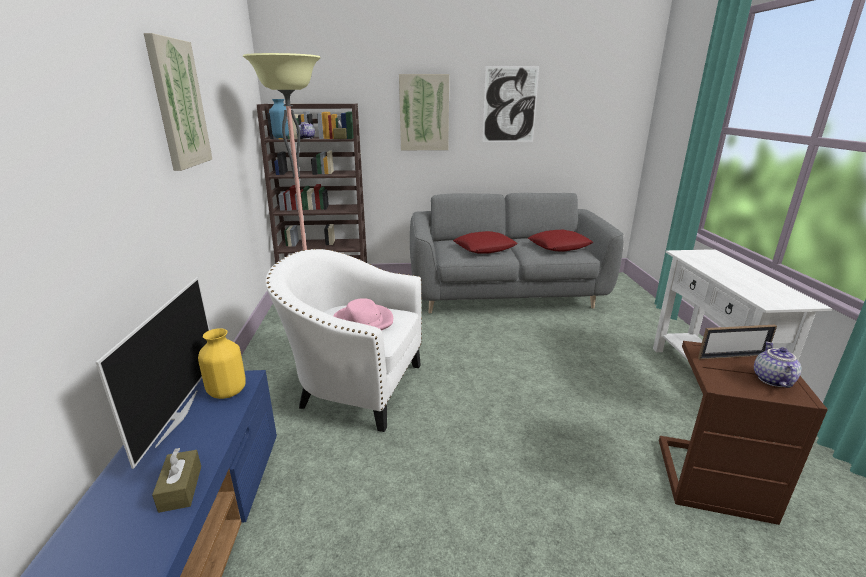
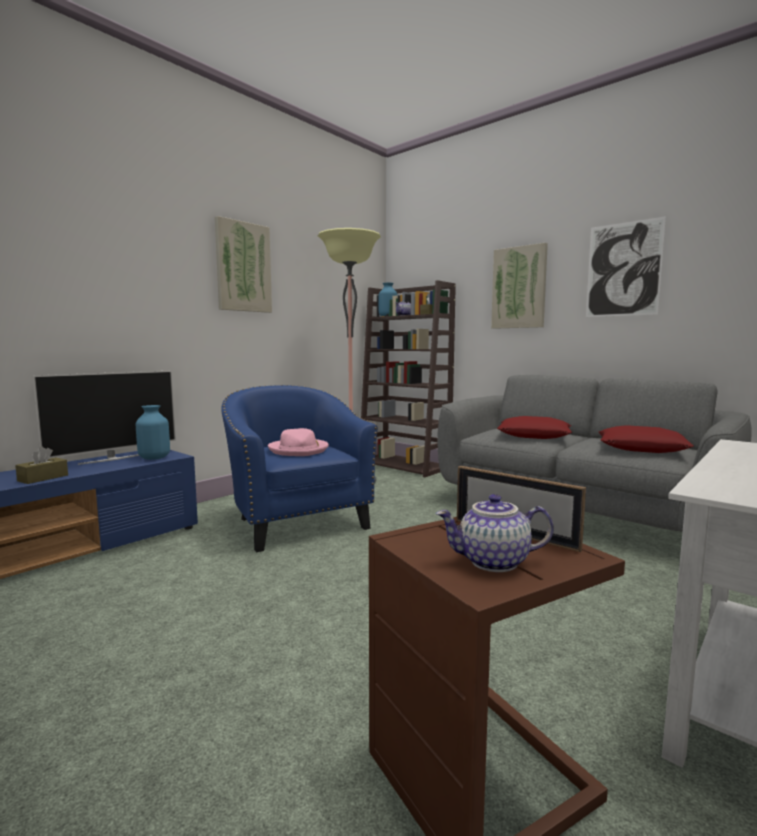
camera: 45 degrees right, 15 degrees down
yellow vase [198,328,246,399] -> blue vase [136,405,170,460]
white armchair [265,249,422,432] -> blue armchair [221,385,378,552]
teapot [754,341,801,388] -> teapot turned 150 degrees counterclockwise [436,494,554,572]

